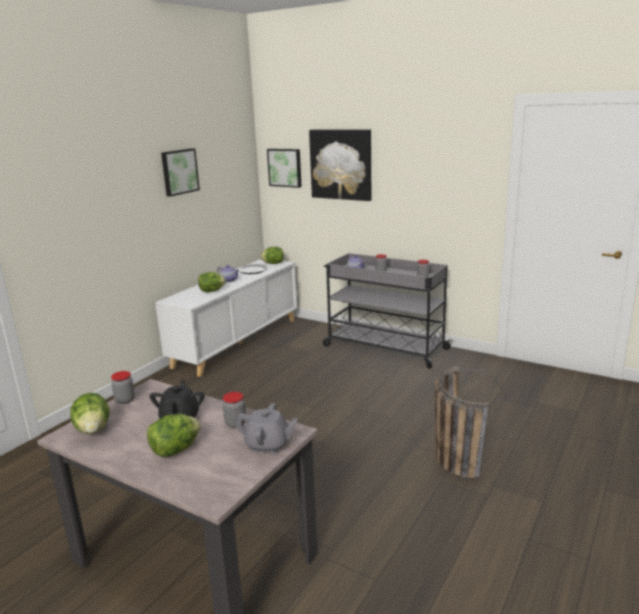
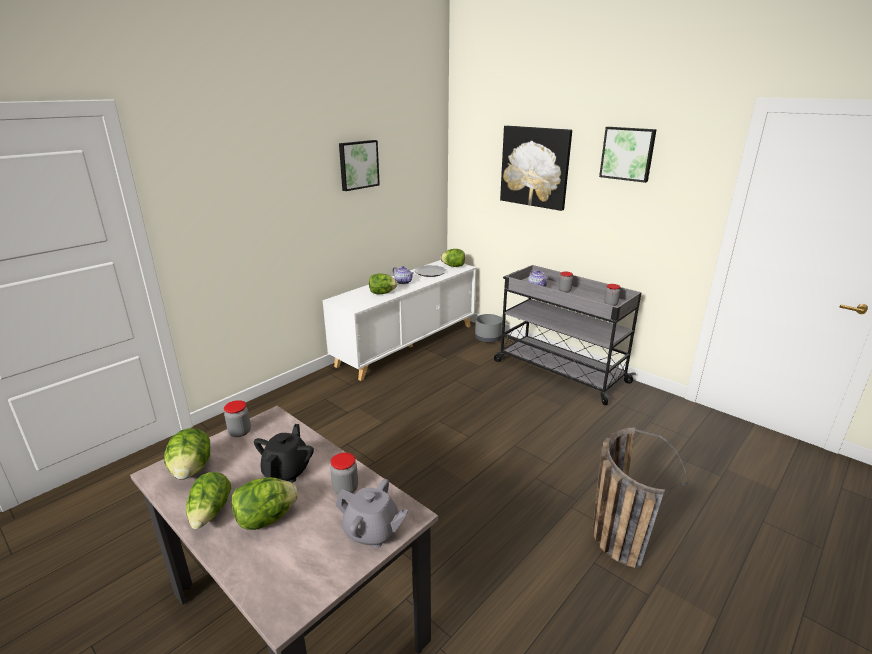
camera: 10 degrees right, 5 degrees up
picture [267,149,302,188] -> picture moved to [599,127,657,183]
none -> lettuce [186,472,231,529]
none -> grey planter [475,314,502,343]

